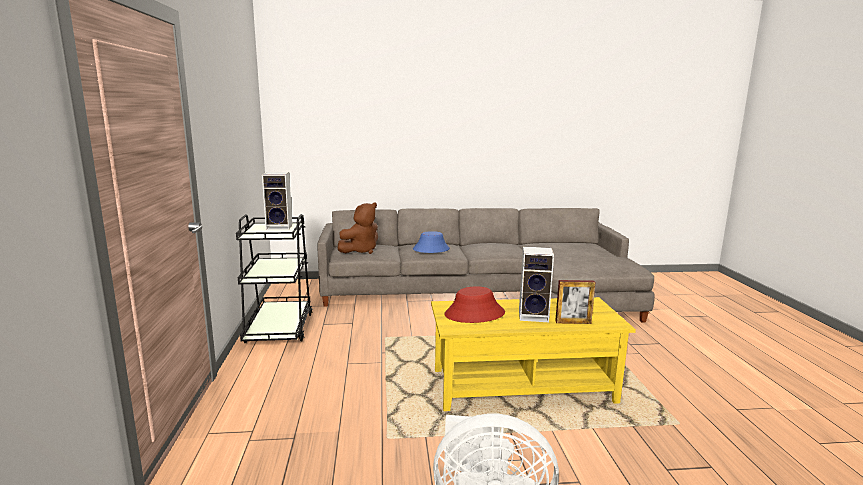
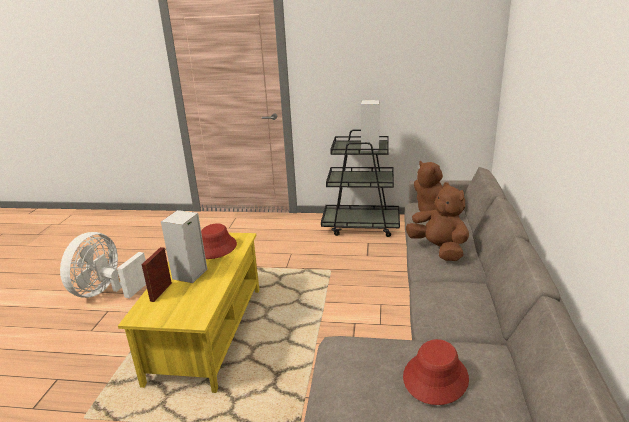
camera: 105 degrees right, 10 degrees up
blue hat [413,231,450,253] -> brown plush toy [406,182,469,261]
none -> red hat [403,339,469,405]

